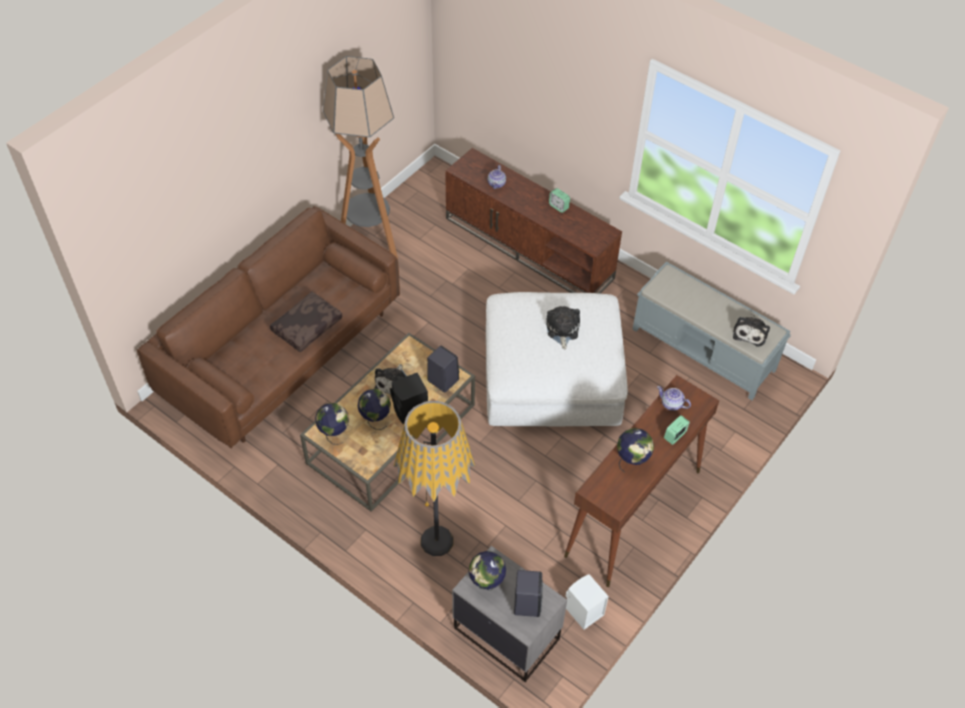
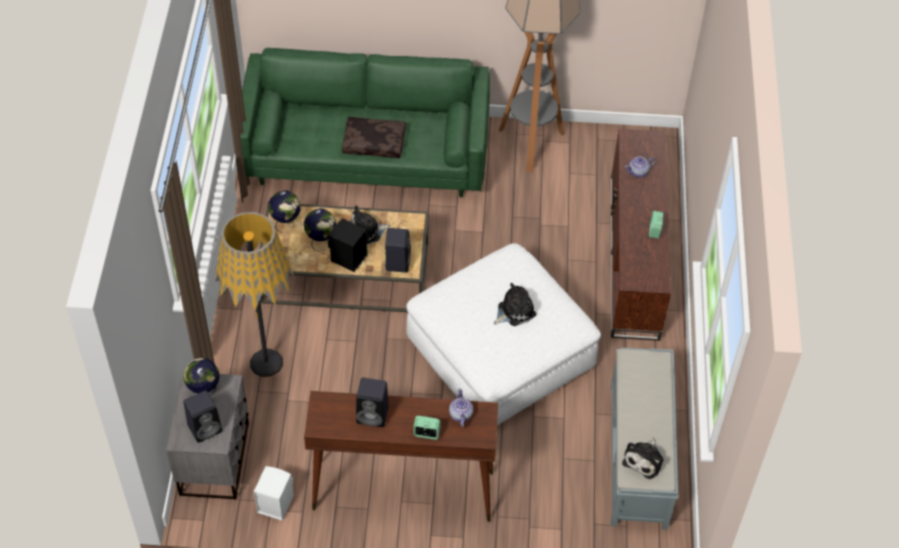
camera: 55 degrees right, 0 degrees up
brown sofa [137,206,400,449] -> green sofa [240,48,490,197]
globe [617,428,654,473] -> black speaker [356,378,389,427]
plush toy [733,314,770,347] -> plush toy turned 45 degrees counterclockwise [622,438,664,479]

